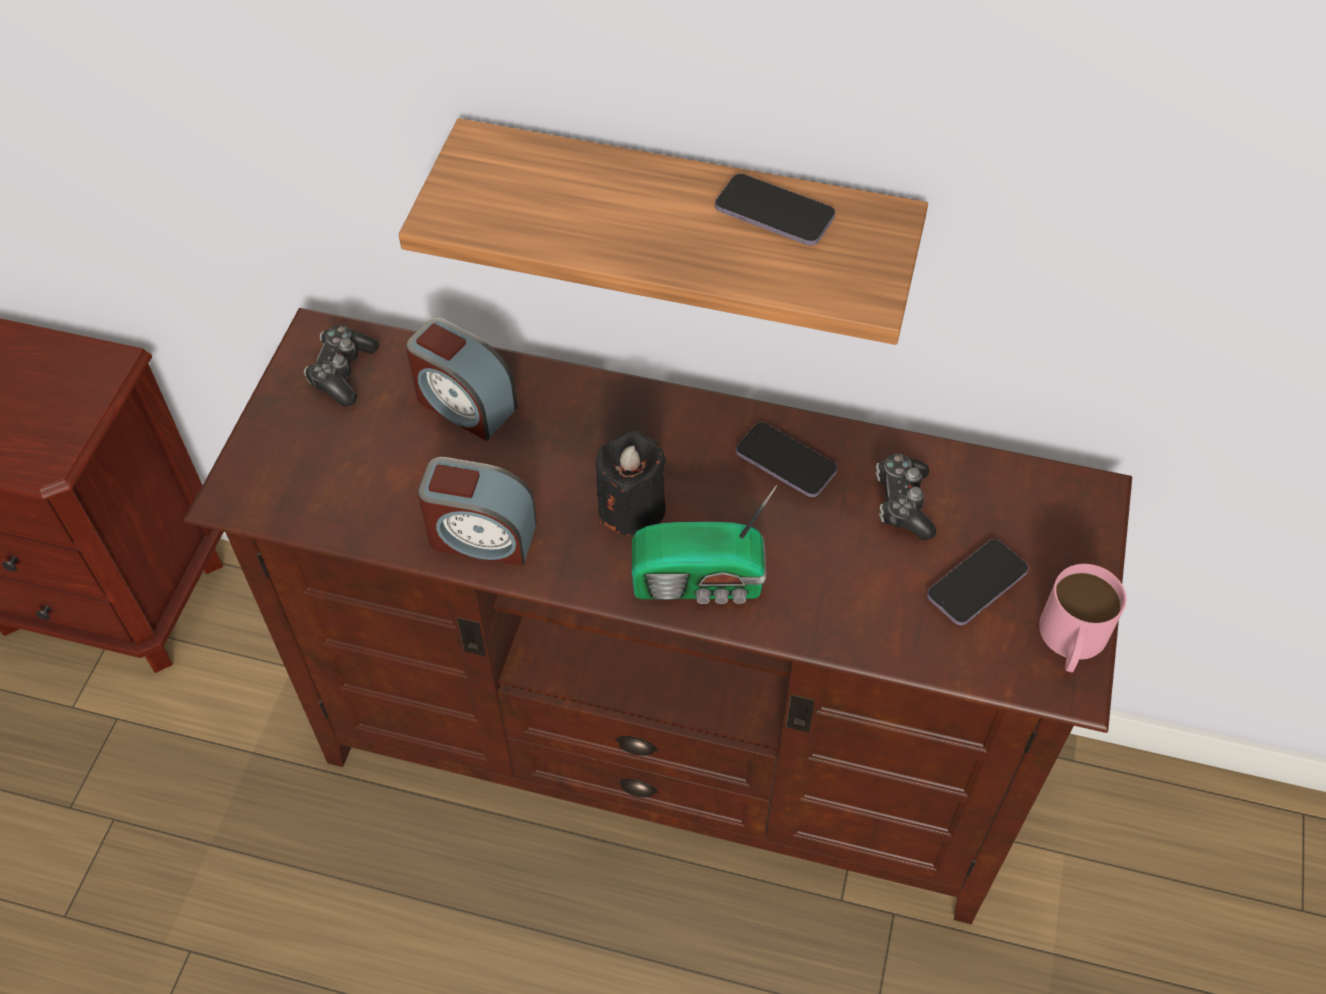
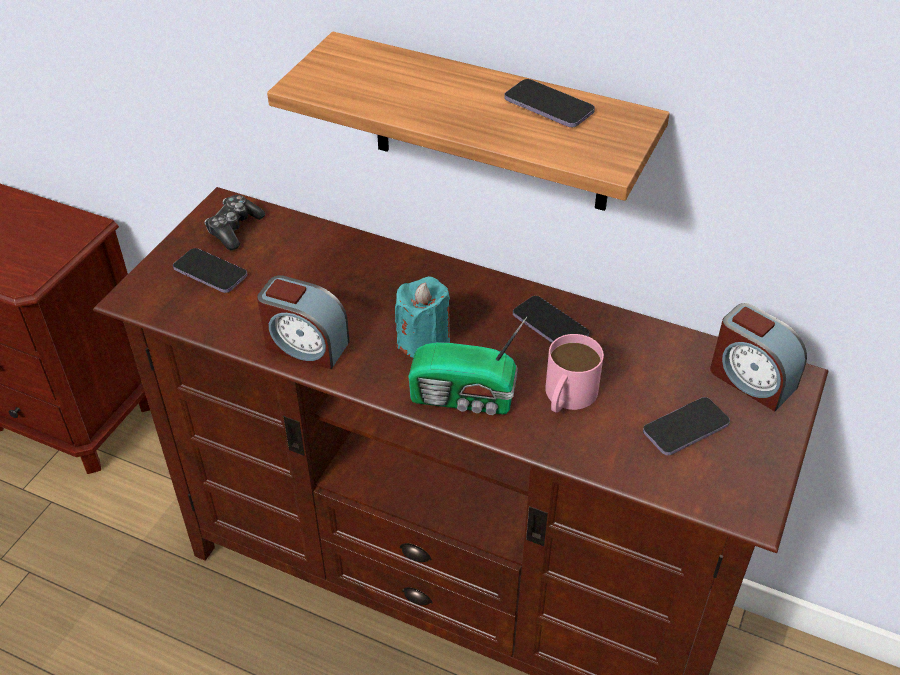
camera: 10 degrees right, 10 degrees down
alarm clock [406,318,517,441] -> alarm clock moved to [710,303,807,411]
black candle [596,431,666,536] -> turquoise candle [395,276,450,358]
game controller [876,454,936,540] -> none
pink mug [1039,564,1126,672] -> pink mug moved to [545,334,604,413]
none -> phone [173,248,248,293]

